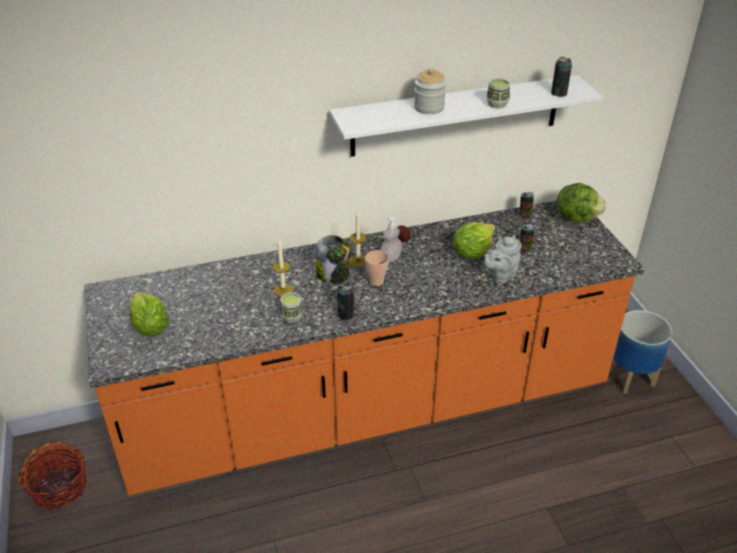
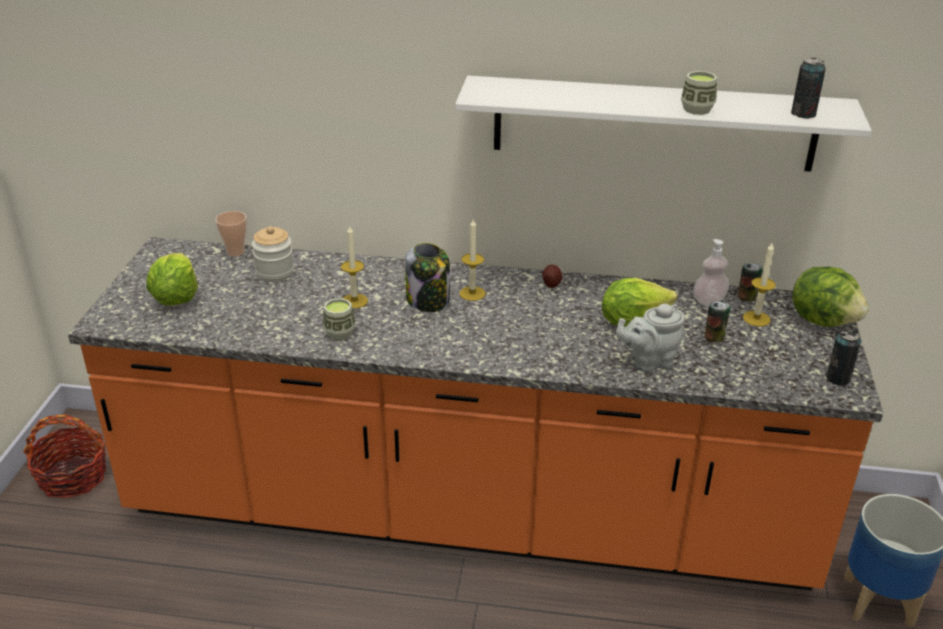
camera: 25 degrees right, 5 degrees down
can [337,282,355,320] -> can moved to [826,329,861,385]
cup [365,250,389,286] -> cup moved to [215,211,247,257]
soap dispenser [380,217,402,262] -> soap dispenser moved to [693,239,729,305]
jar [414,68,446,114] -> jar moved to [252,226,294,282]
none -> candle [743,243,776,326]

